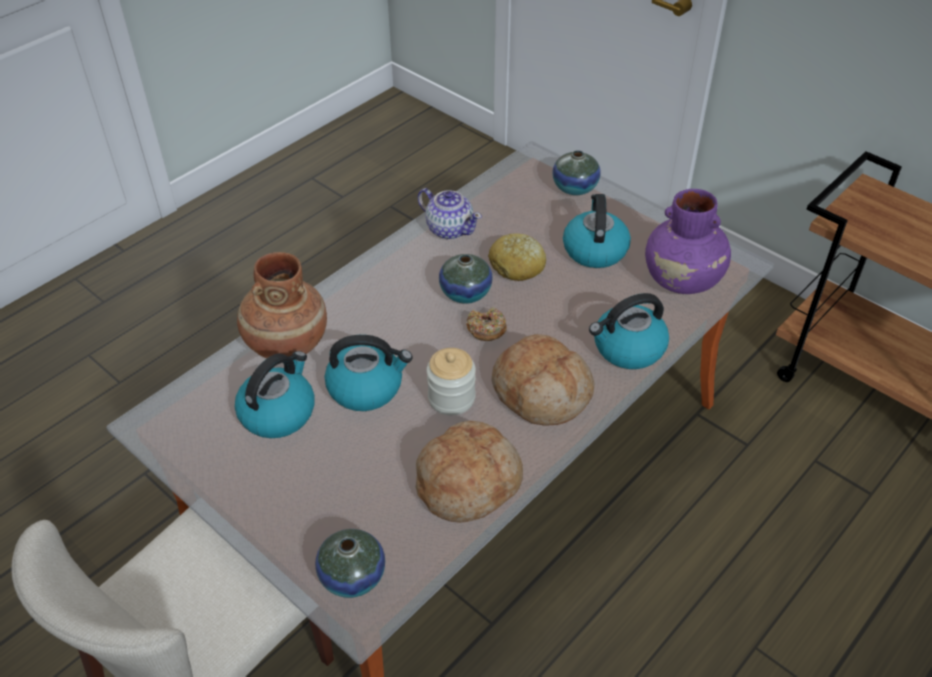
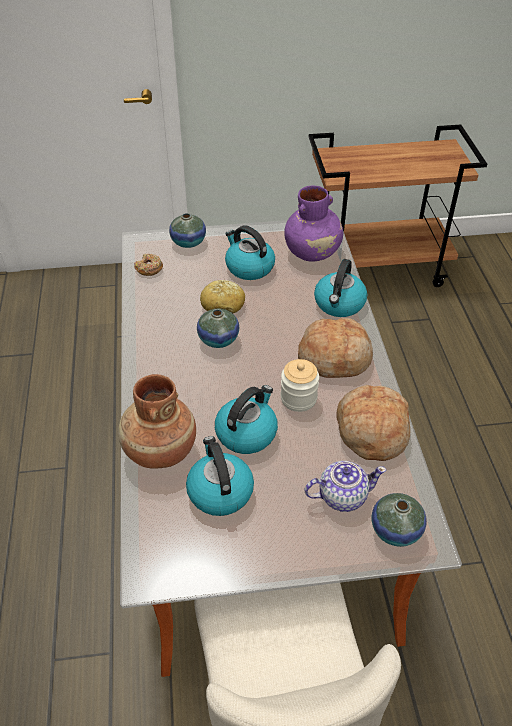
camera: 50 degrees left, 0 degrees up
teapot [418,188,482,240] -> teapot moved to [304,461,386,512]
donut [467,307,507,341] -> donut moved to [134,254,163,276]

